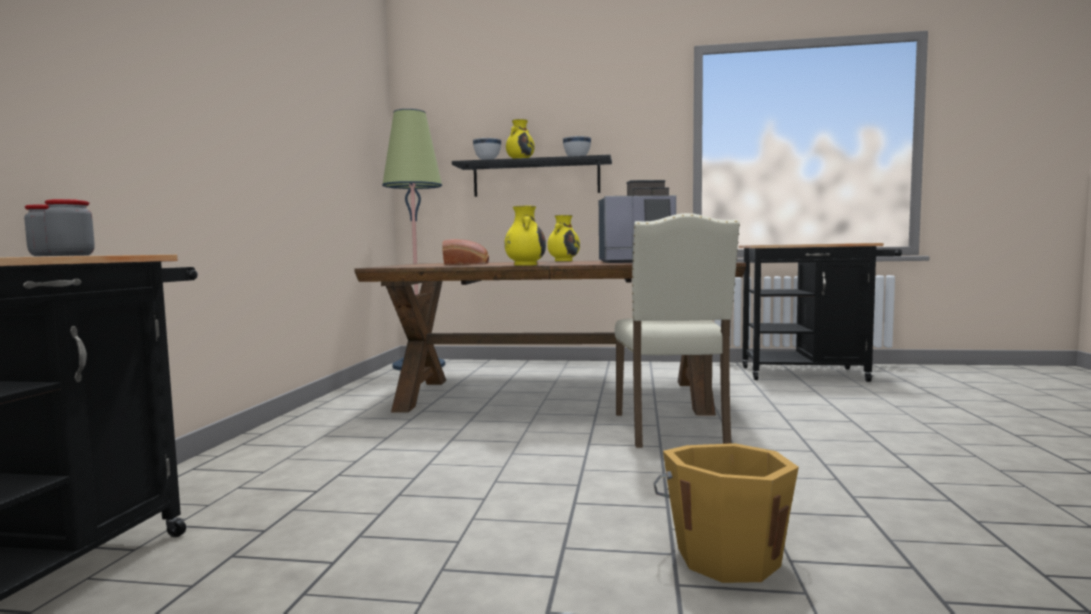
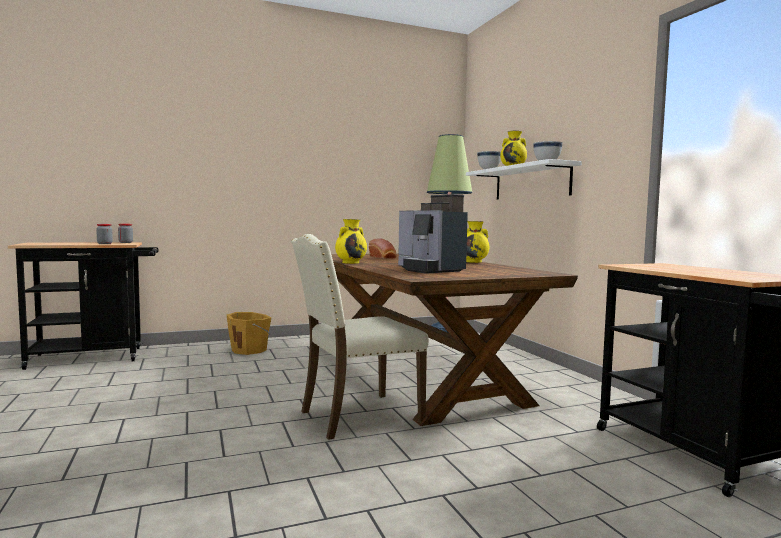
camera: 60 degrees right, 0 degrees up
black shelf [452,155,612,197] -> white shelf [466,159,582,200]
orange bucket [653,443,799,583] -> orange bucket moved to [227,312,272,355]

